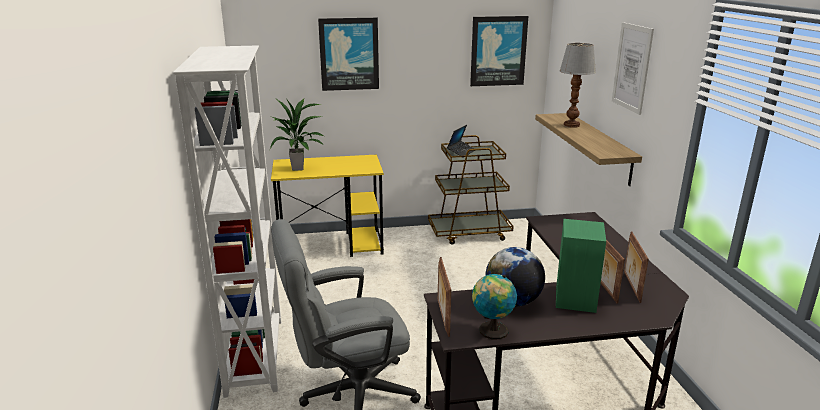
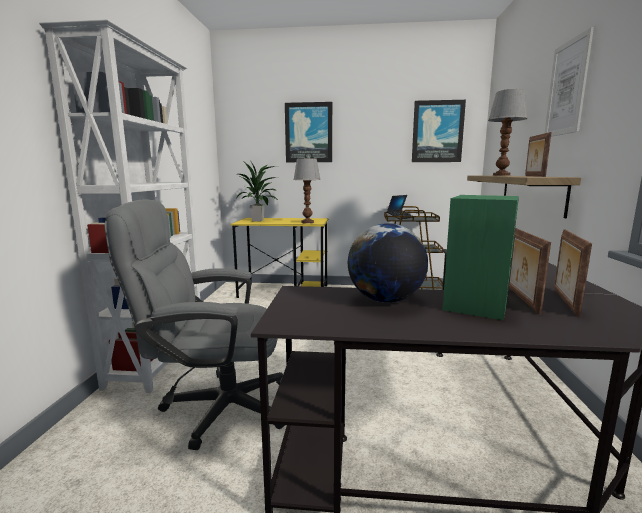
camera: 15 degrees right, 10 degrees down
picture frame [438,257,451,337] -> picture frame moved to [525,132,552,177]
globe [472,274,517,339] -> none
none -> table lamp [293,158,321,224]

